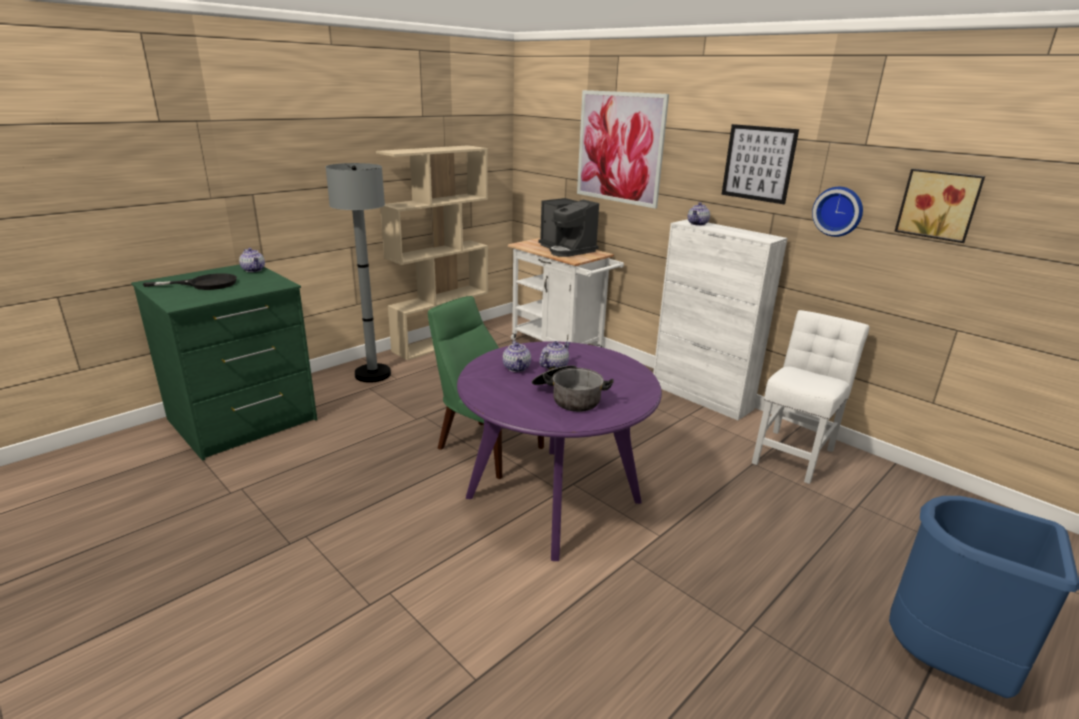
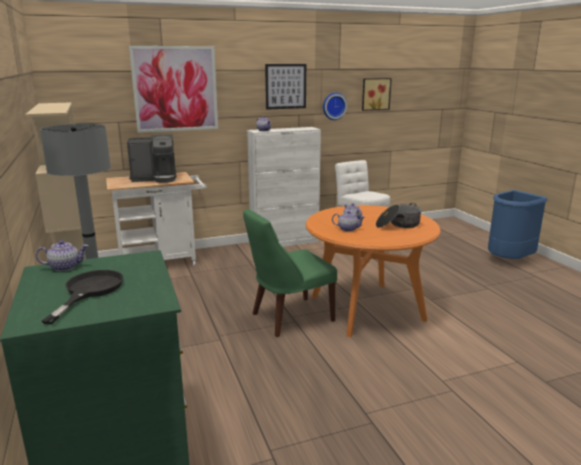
camera: 65 degrees left, 5 degrees down
purple dining table [457,341,662,561] -> orange dining table [306,205,441,337]

